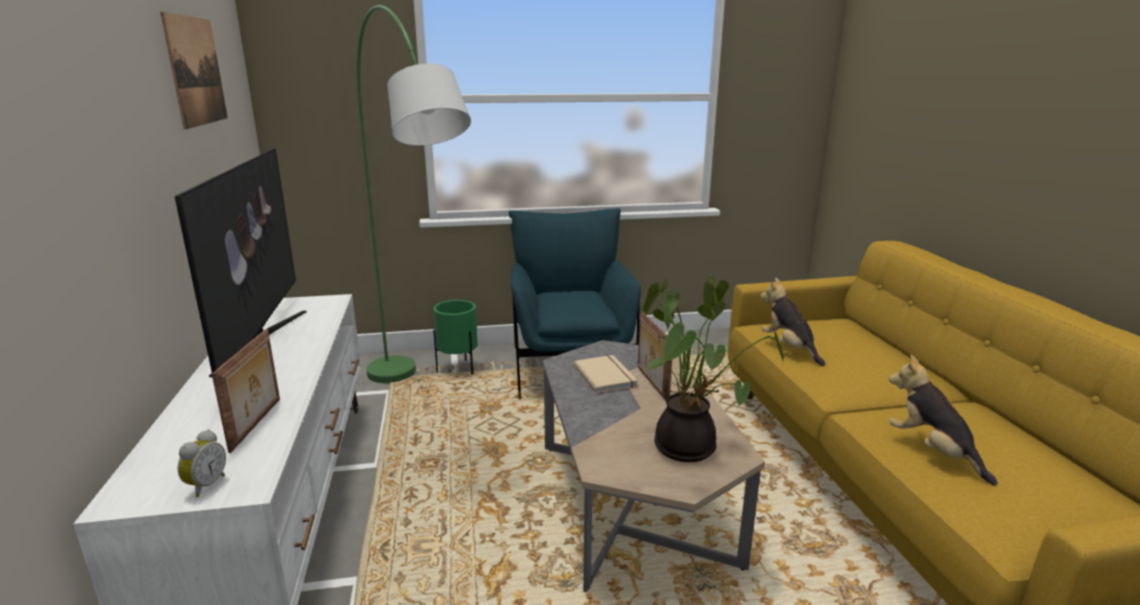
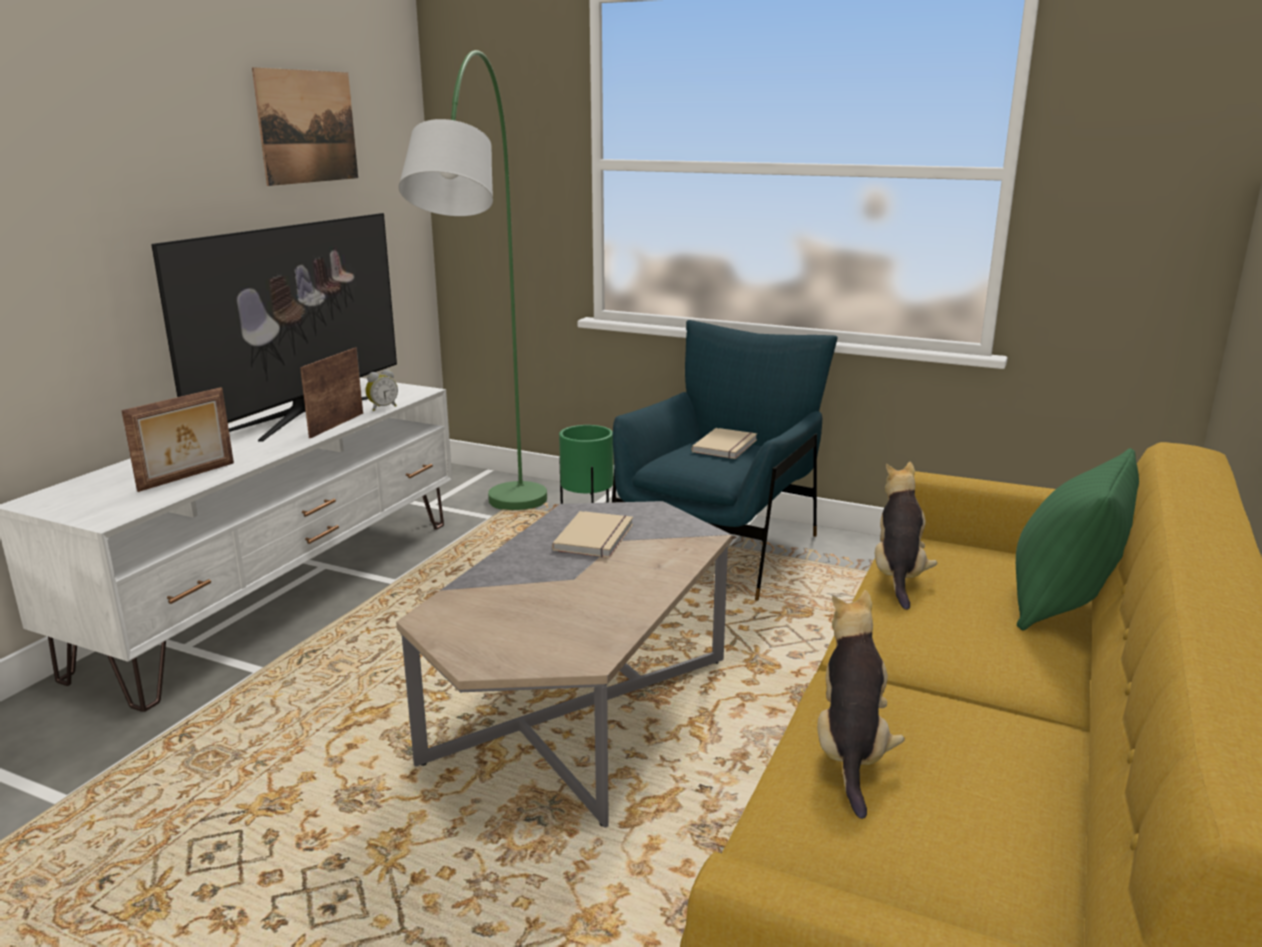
camera: 35 degrees right, 0 degrees up
alarm clock [178,430,226,497] -> alarm clock moved to [366,369,398,411]
picture frame [638,311,672,400] -> picture frame moved to [300,348,363,438]
potted plant [642,276,784,462] -> none
none -> beige book [692,428,757,459]
none -> green pillow [1016,448,1139,630]

